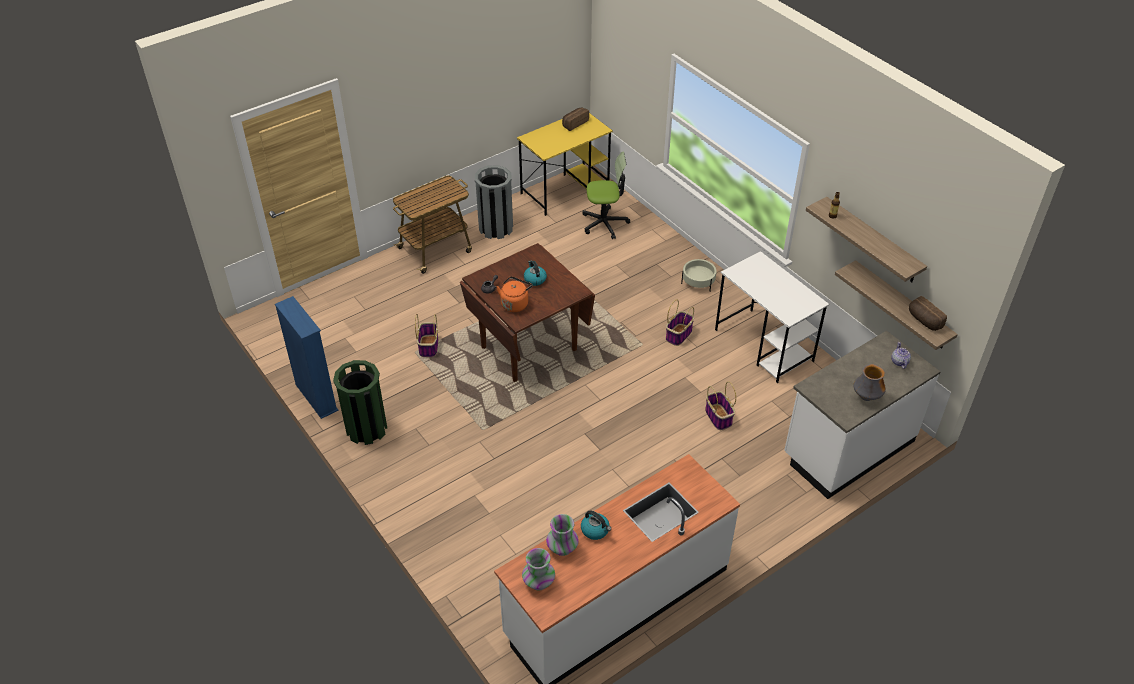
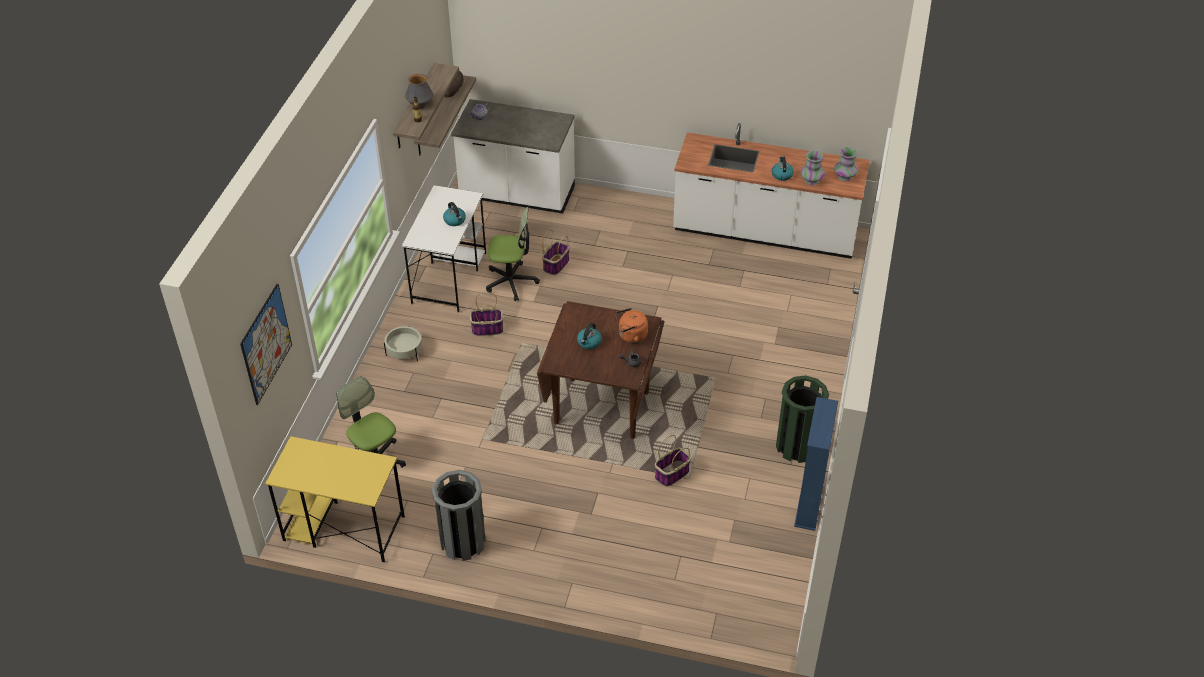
camera: 130 degrees left, 0 degrees up
cart [393,176,472,274] -> none
bread [562,107,589,131] -> none
vase [853,364,886,401] -> vase moved to [405,74,433,109]
none -> picture [240,283,292,405]
none -> kettle [443,202,466,226]
none -> office chair [486,207,540,301]

